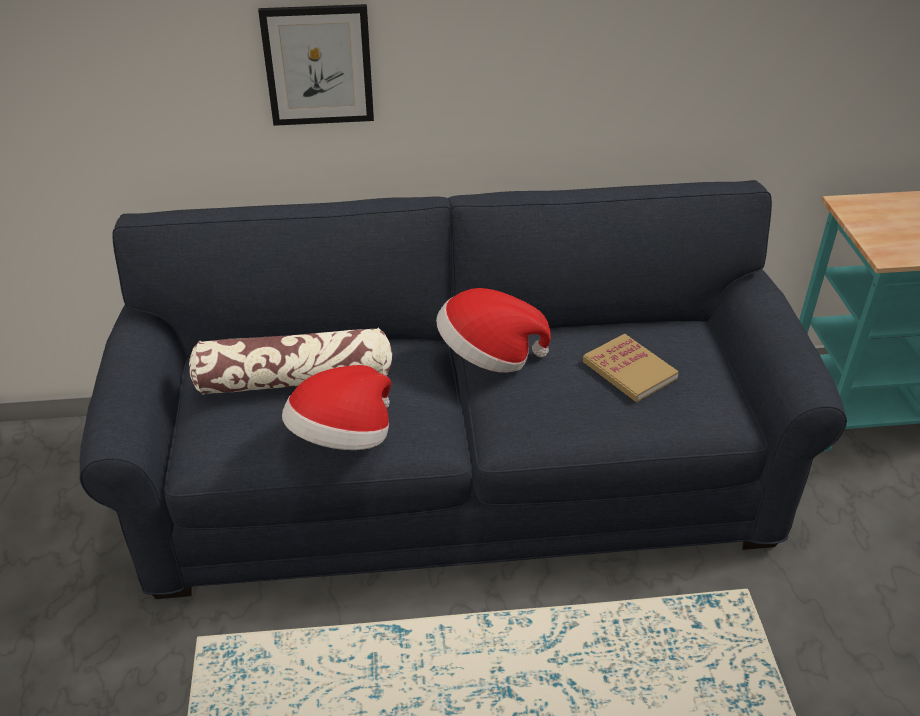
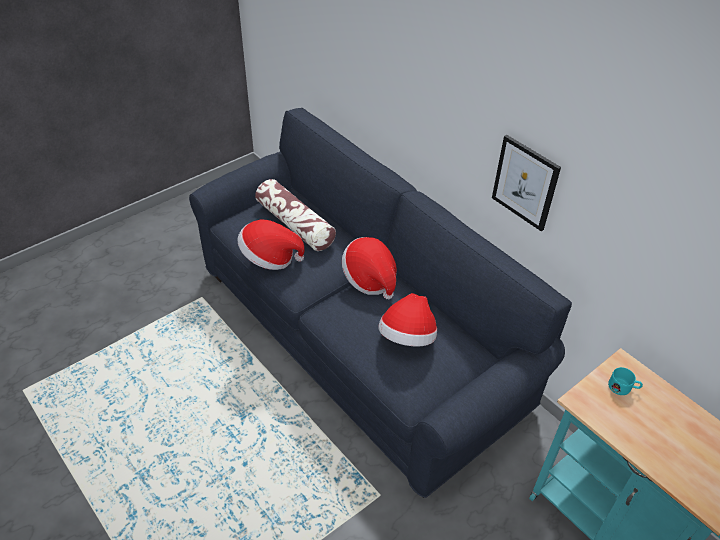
camera: 55 degrees right, 5 degrees up
picture [258,4,374,126] -> picture moved to [492,135,561,231]
book [583,334,679,402] -> hat [378,293,437,347]
none -> turquoise mug [608,367,643,395]

